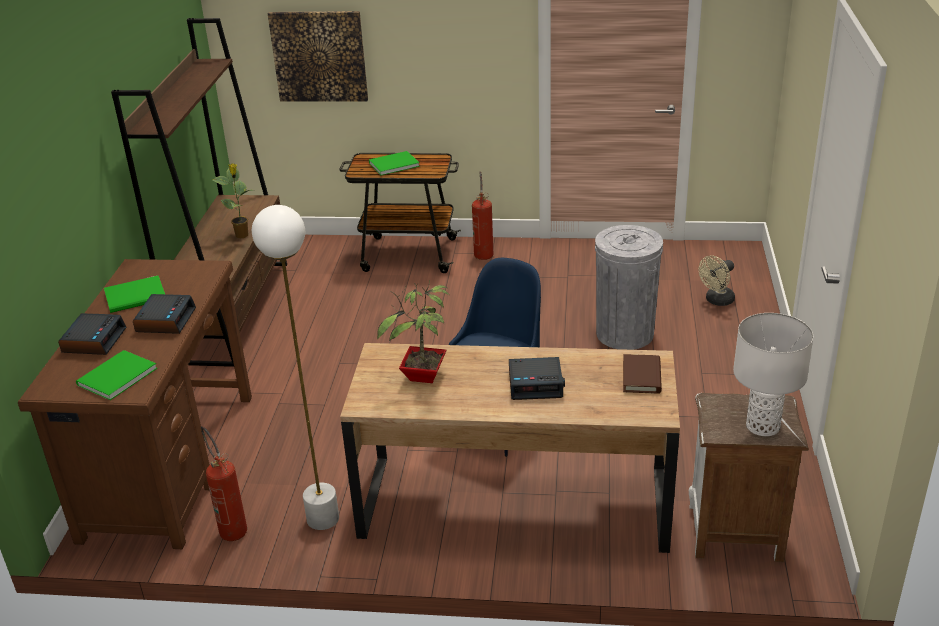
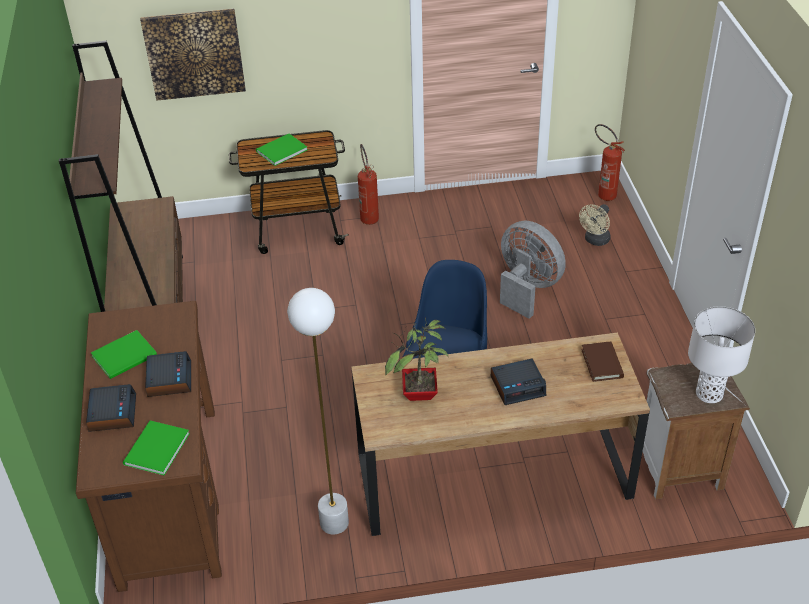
camera: 15 degrees left, 10 degrees up
fire extinguisher [201,426,247,541] -> fire extinguisher moved to [595,124,625,201]
potted plant [213,164,254,238] -> none
grey trash can [595,225,663,350] -> grey fan [500,221,566,319]

